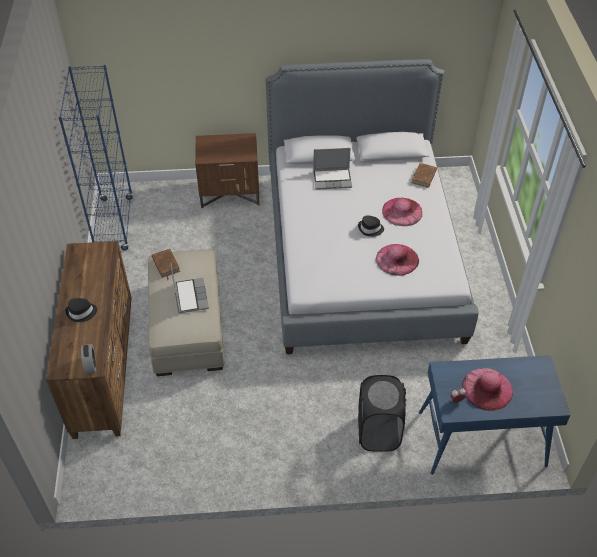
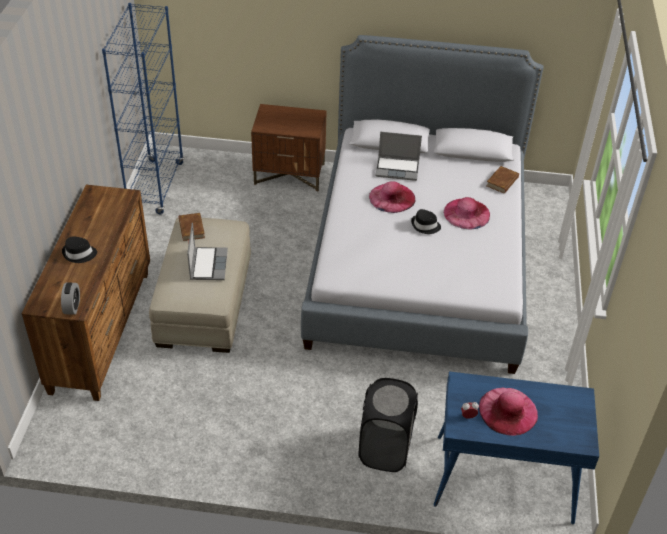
camera: 10 degrees right, 5 degrees down
pink hat [376,244,419,276] -> pink hat moved to [369,181,415,213]

